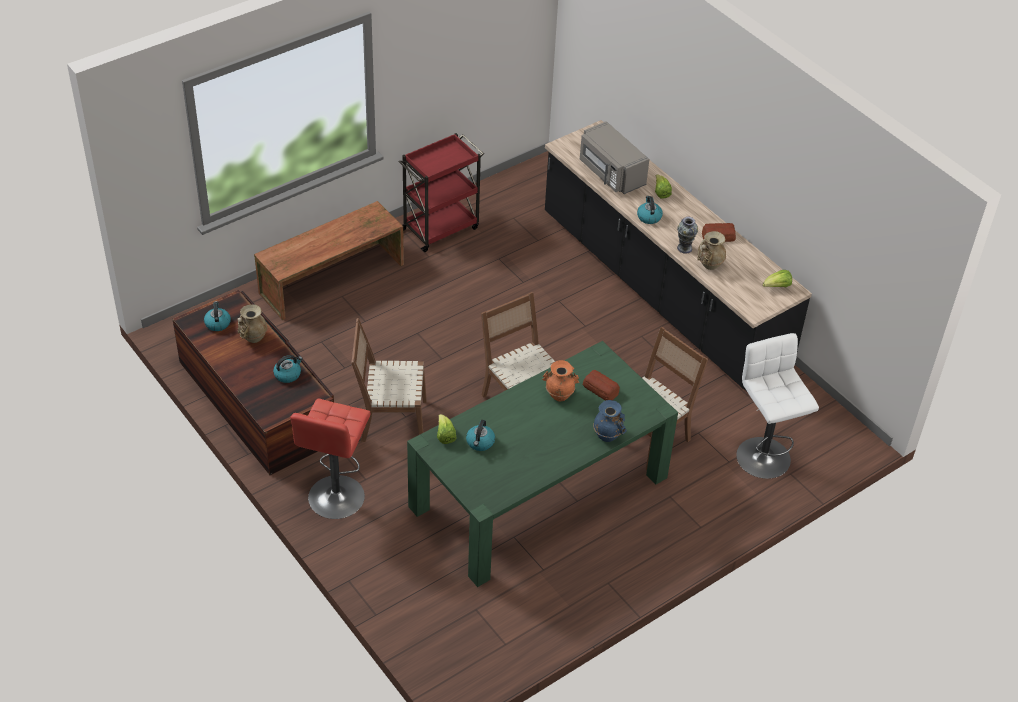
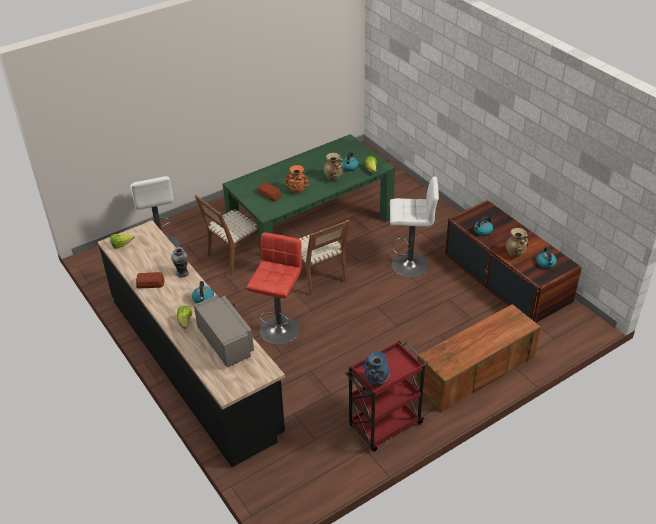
camera: 175 degrees left, 5 degrees down
red stool [290,398,370,519] -> red stool moved to [247,232,302,345]
chair [351,318,427,442] -> white stool [390,177,439,277]
blue vase [593,400,627,442] -> blue vase moved to [362,351,390,386]
beige vase [697,231,726,270] -> beige vase moved to [324,153,344,181]

